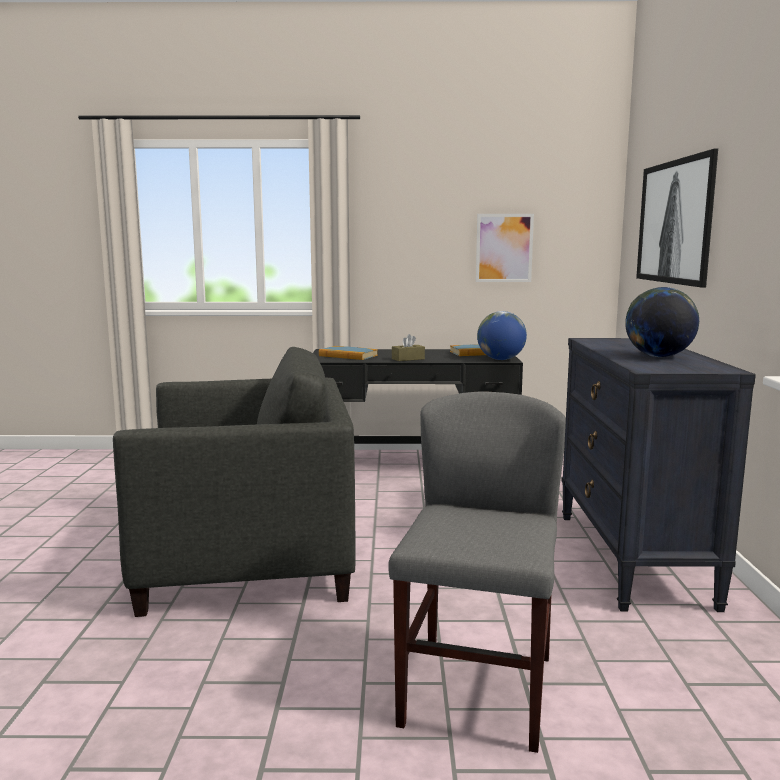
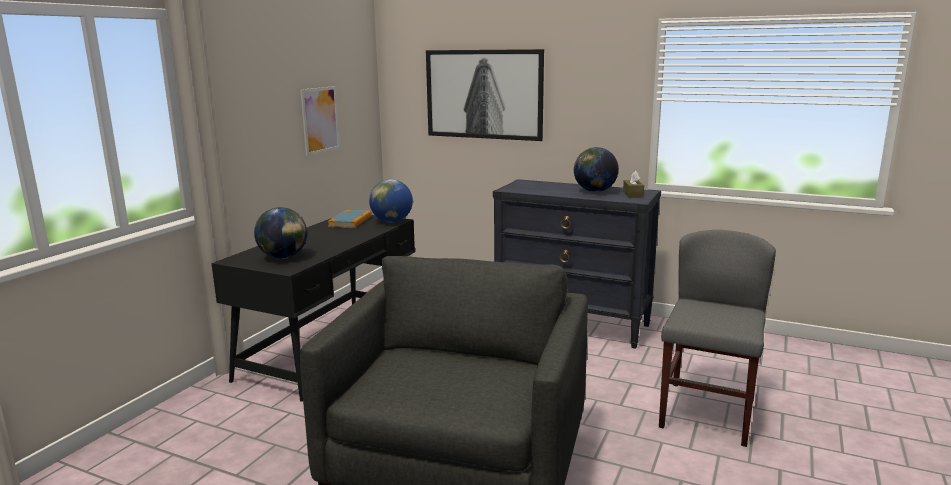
camera: 65 degrees left, 5 degrees up
book [319,346,378,360] -> globe [254,207,307,258]
grey chair [388,392,566,753] -> grey chair turned 75 degrees clockwise [659,230,776,447]
brown tissue box [392,334,425,361] -> brown tissue box moved to [623,171,644,198]

